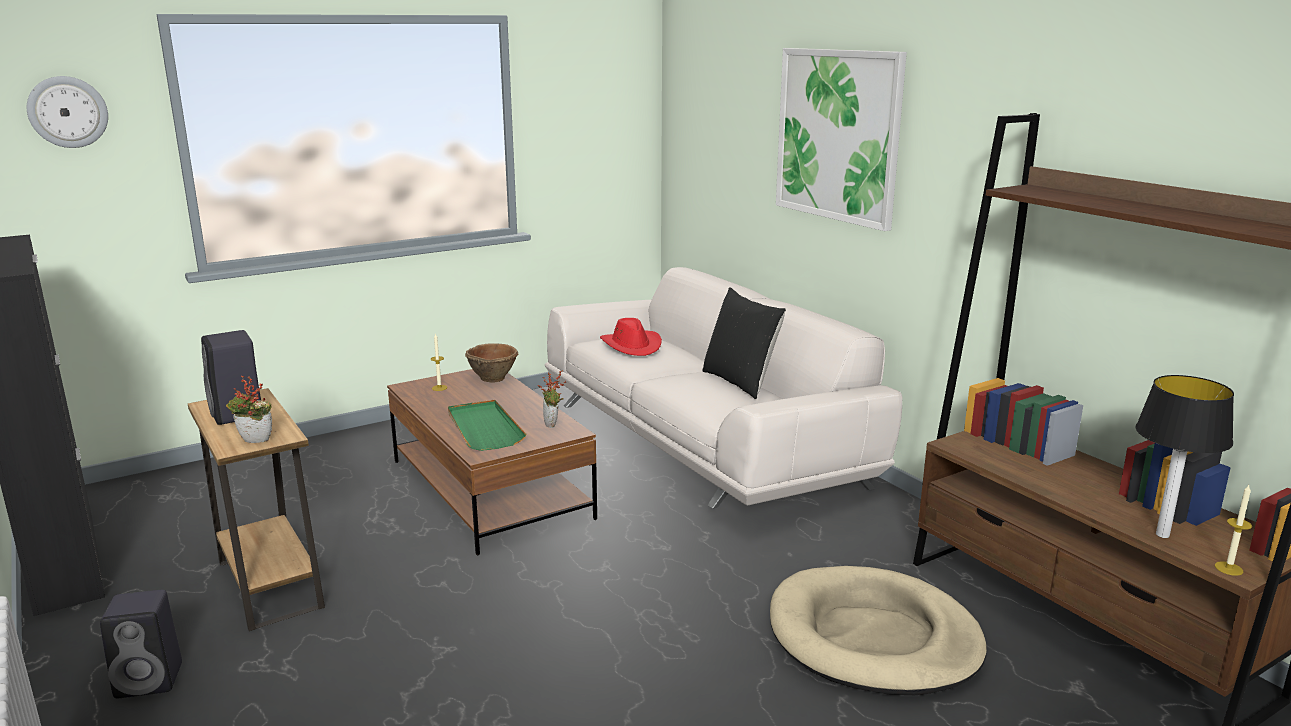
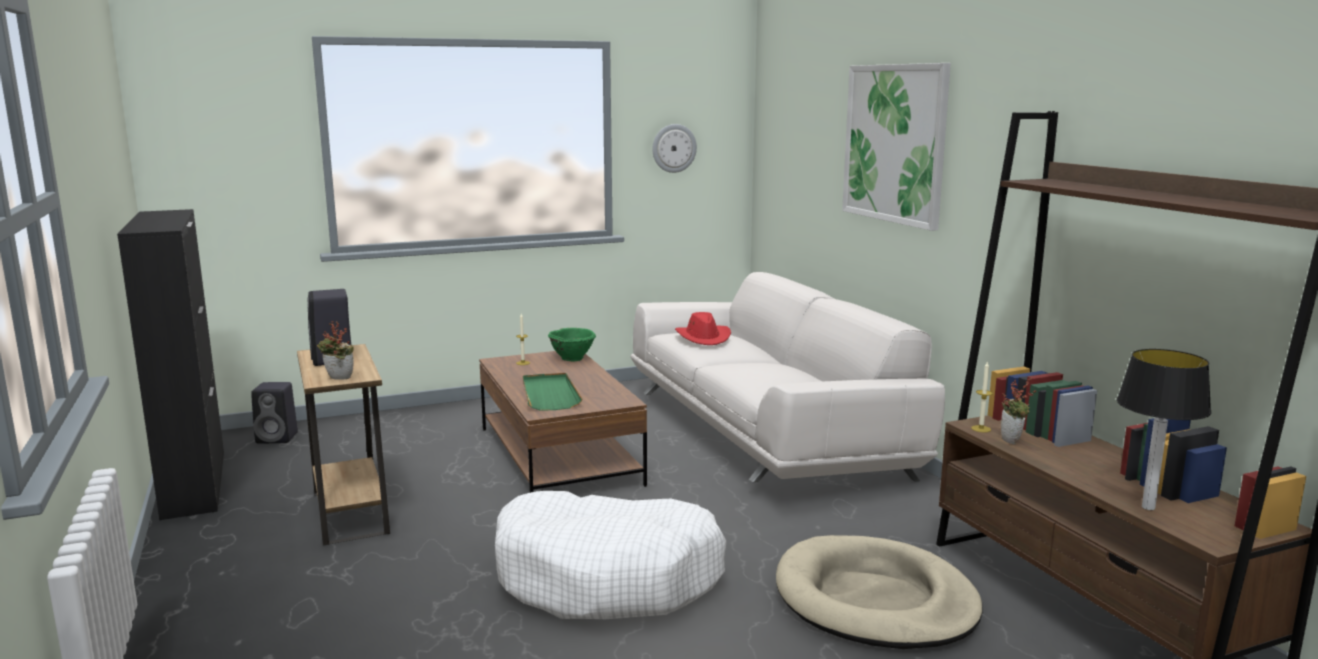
camera: 10 degrees right, 5 degrees down
wall clock [27,76,108,148] -> wall clock moved to [652,124,697,173]
black speaker [100,590,182,698] -> black speaker moved to [251,382,298,443]
brown bowl [465,343,519,382] -> green bowl [548,328,596,361]
potted plant [538,370,566,428] -> potted plant moved to [1001,378,1036,444]
black pillow [702,287,786,399] -> none
candle [1215,485,1252,576] -> candle moved to [971,362,993,432]
none -> white dog bed [495,491,727,619]

